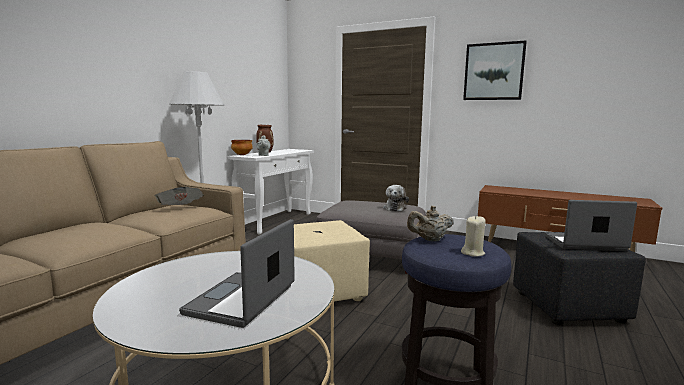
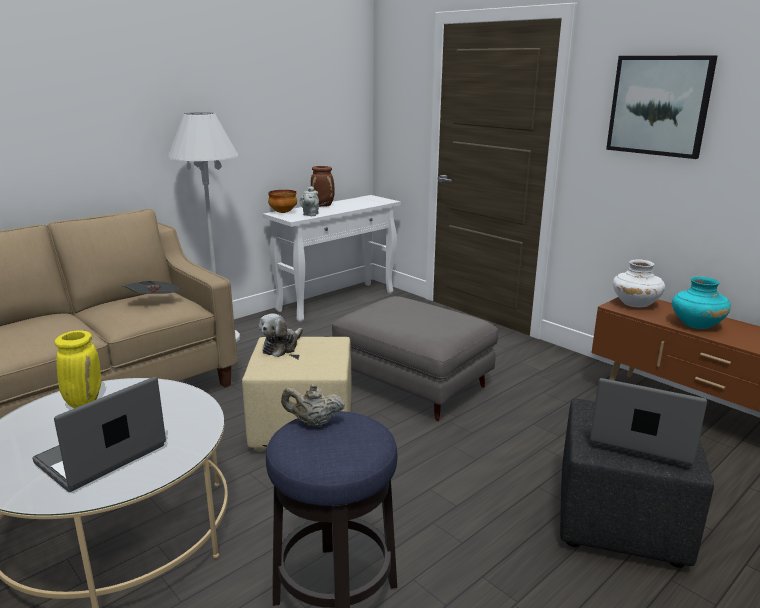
camera: 20 degrees right, 10 degrees up
plush toy [383,185,409,211] -> plush toy moved to [259,313,303,357]
beige candle [461,216,486,257] -> none
none -> yellow vase [55,330,101,408]
none -> white vase [613,260,665,307]
none -> turquoise vase [672,276,731,329]

